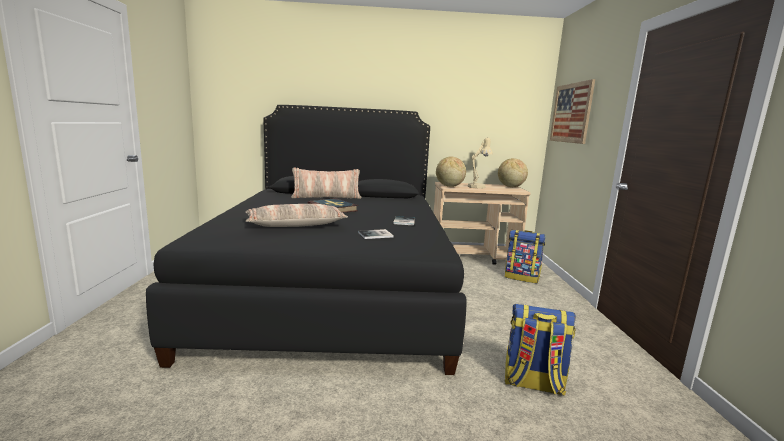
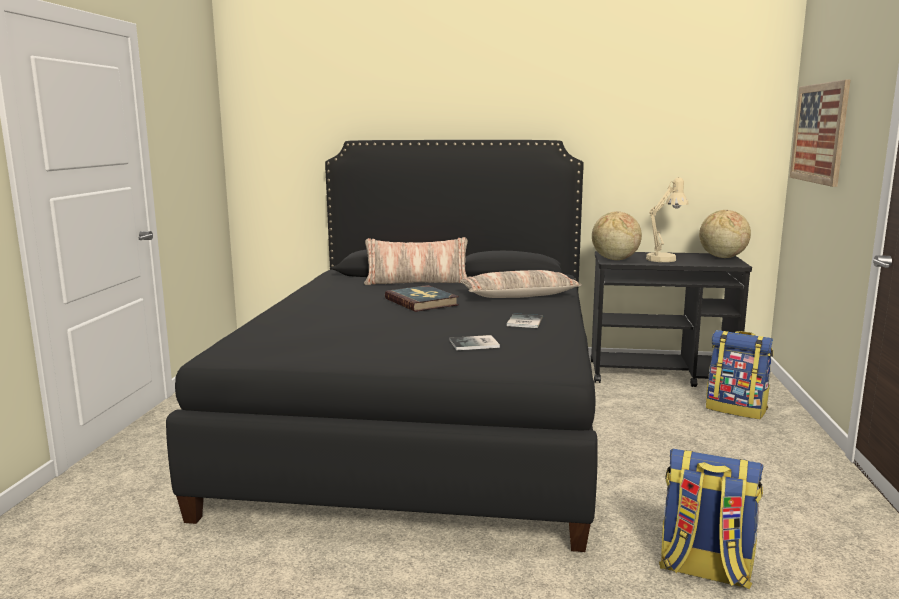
camera: 10 degrees right, 0 degrees up
pillow [245,204,348,227] -> pillow moved to [460,270,582,298]
beige cart [434,182,531,265] -> black cart [591,251,752,387]

